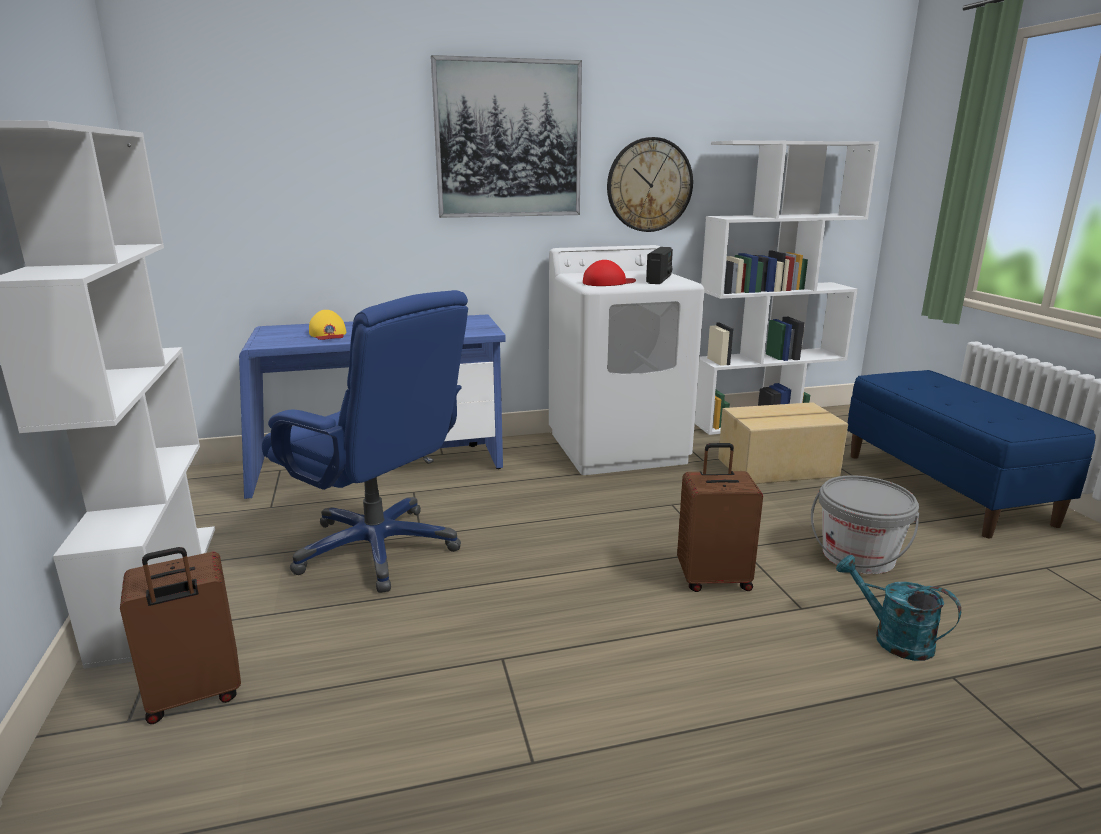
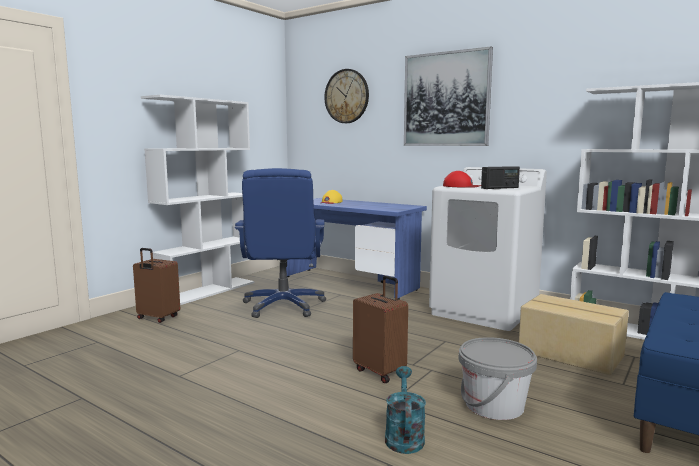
camera: 50 degrees right, 10 degrees down
wall clock [607,137,693,232] -> wall clock moved to [324,69,369,123]

